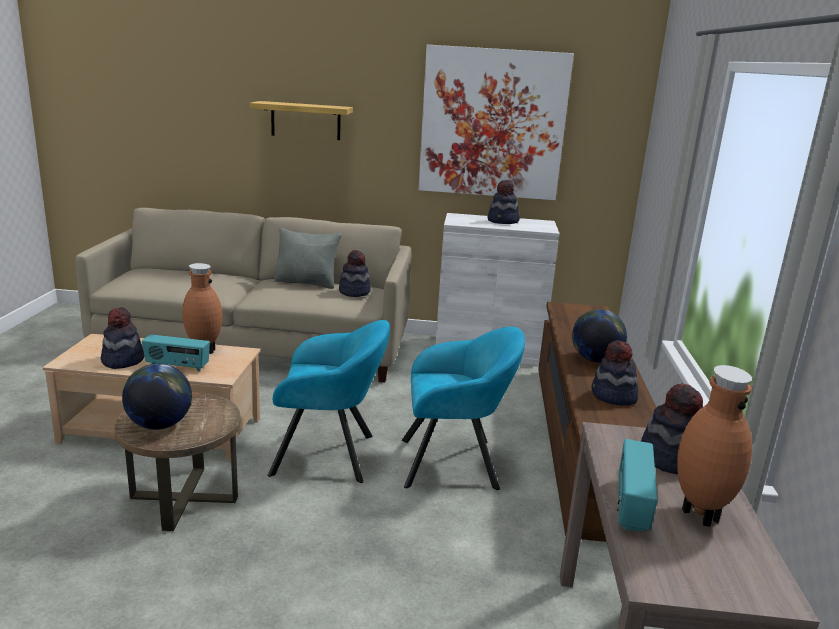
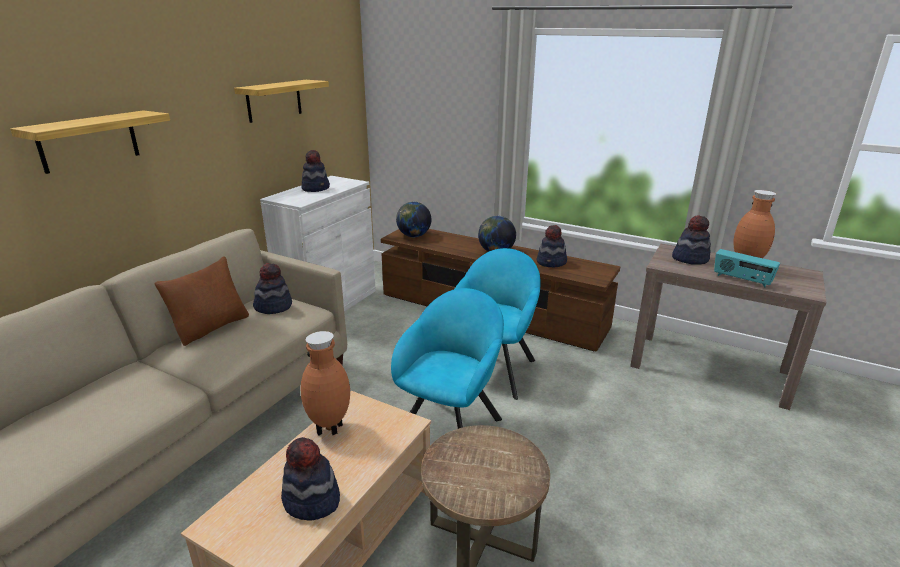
camera: 65 degrees left, 5 degrees up
globe [122,363,192,430] -> globe moved to [396,201,431,237]
radio [142,334,210,371] -> none
grey pillow [274,227,342,289] -> brown pillow [155,256,249,346]
picture [418,45,574,200] -> shelf [234,80,329,123]

